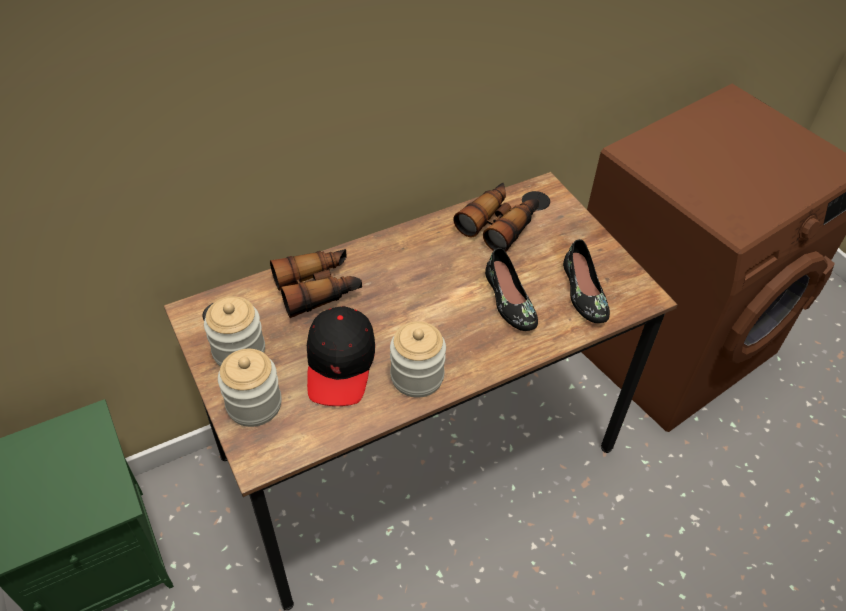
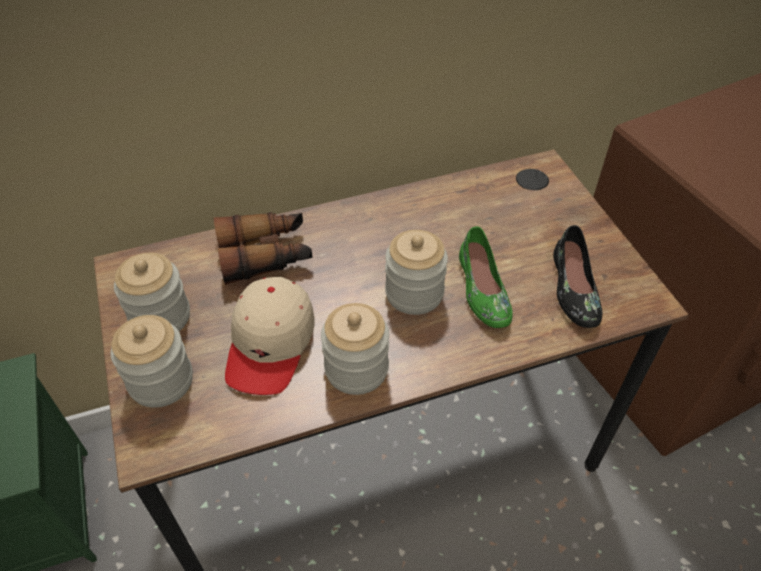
camera: 10 degrees right, 0 degrees up
black cap [307,306,375,406] -> beige cap [225,277,315,395]
binoculars [453,183,539,252] -> none
black shoe [485,248,538,331] -> green shoe [459,226,513,328]
none -> jar [385,230,448,315]

